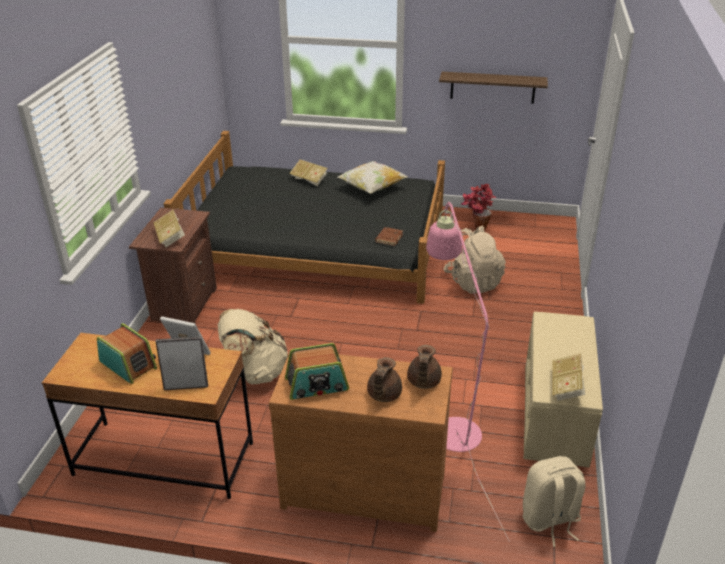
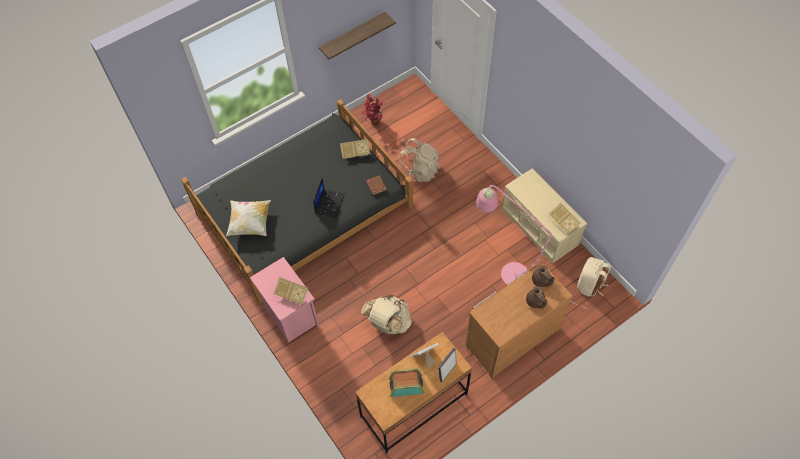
camera: 45 degrees left, 25 degrees up
brown nightstand [129,208,217,324] -> pink nightstand [250,257,319,342]
radio [285,343,349,400] -> none
book [289,159,328,186] -> book moved to [340,139,370,159]
pillow [338,161,408,194] -> pillow moved to [226,200,271,236]
none -> laptop [313,177,345,218]

